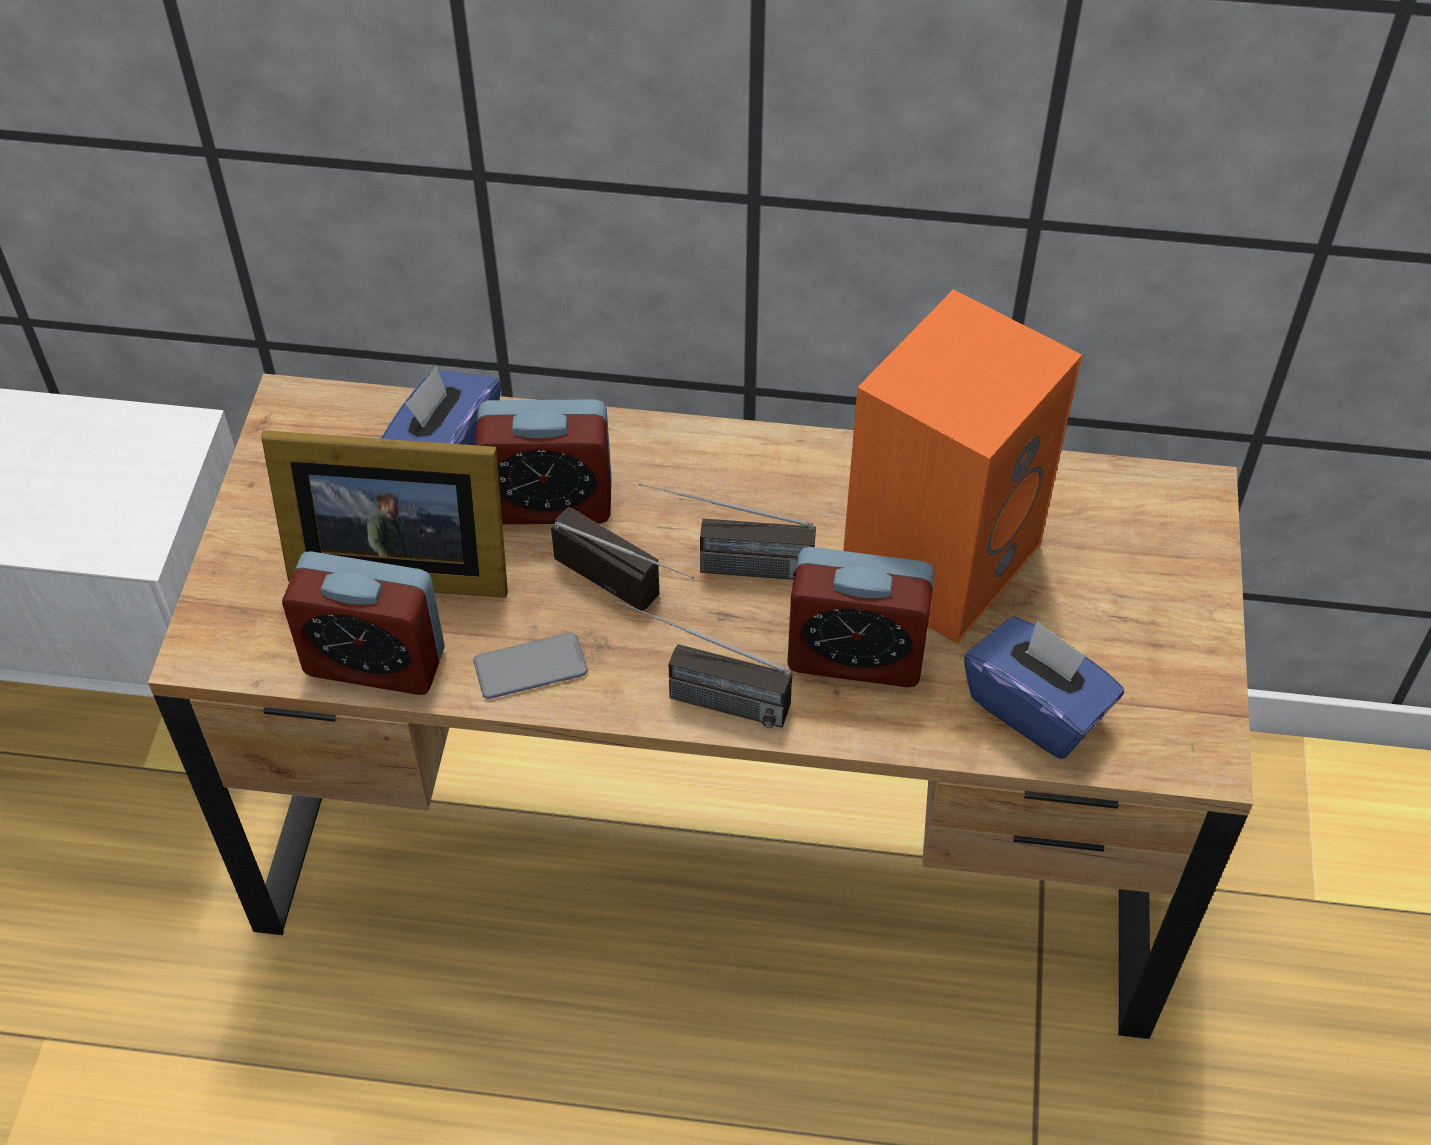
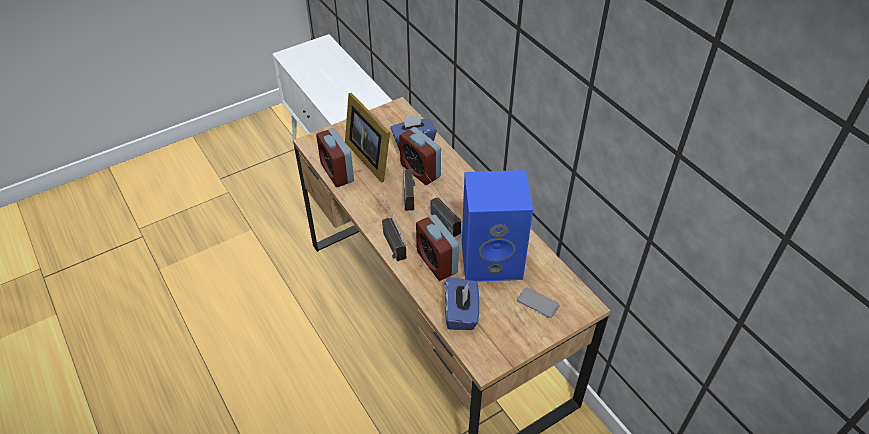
camera: 50 degrees right, 5 degrees down
phone [473,632,588,699] -> phone moved to [517,287,560,318]
orange speaker [843,289,1082,644] -> blue speaker [462,170,533,282]

